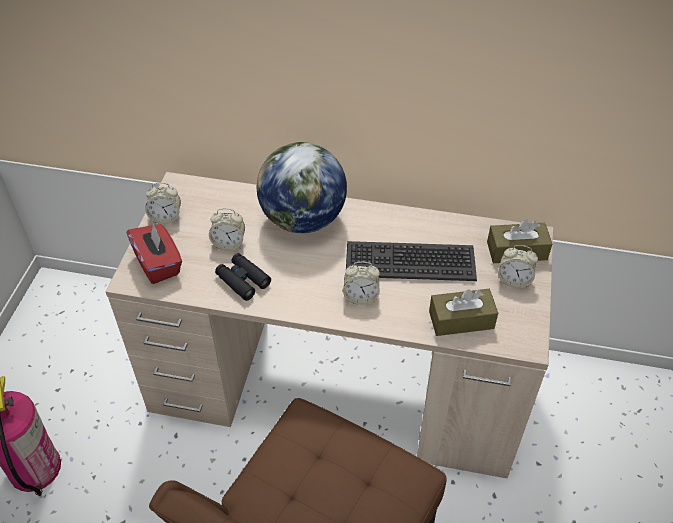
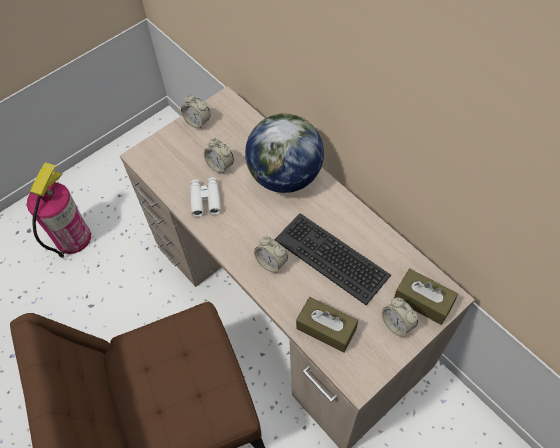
camera: 40 degrees right, 10 degrees up
red tissue box [127,222,182,284] -> none
black binoculars [215,253,271,301] -> white binoculars [190,177,221,217]

